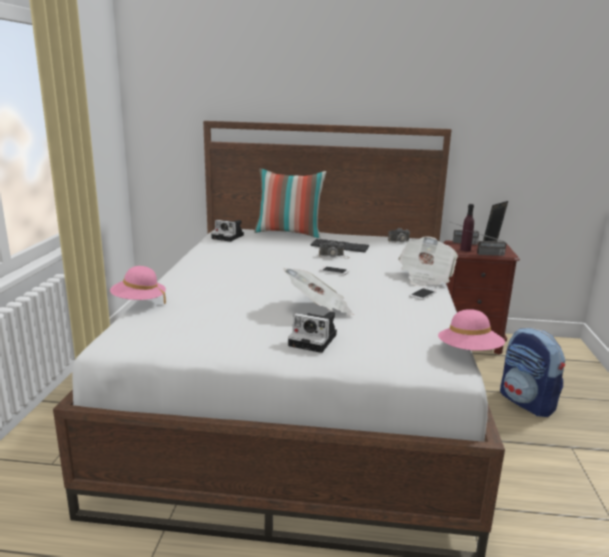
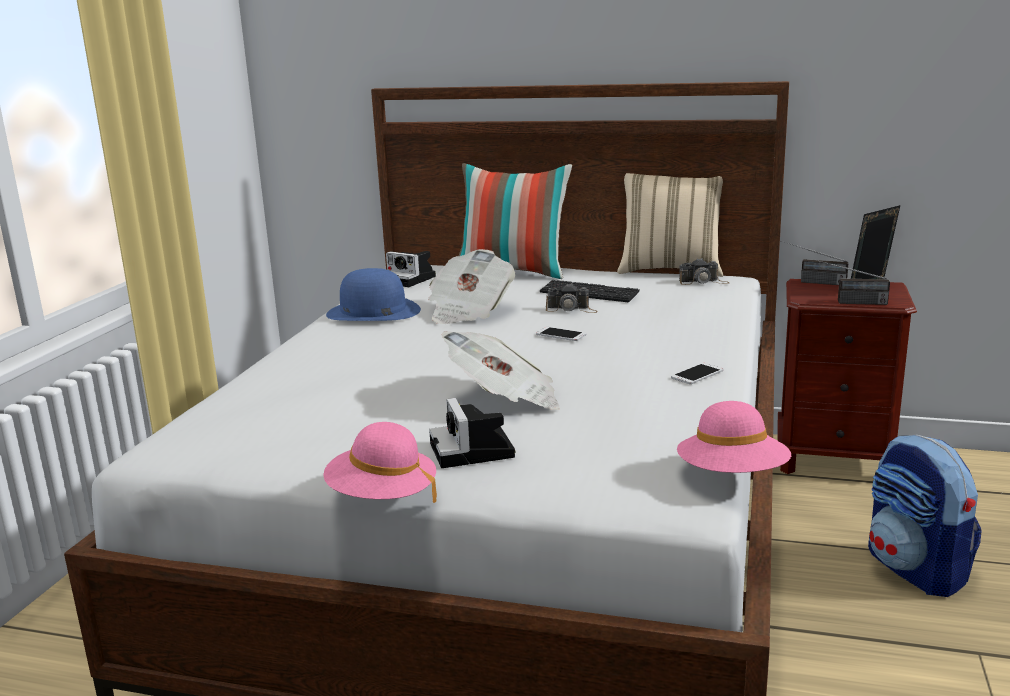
camera: 10 degrees right, 0 degrees up
pink hat [110,266,166,304] -> pink hat moved to [323,422,437,503]
camera [288,312,337,353] -> camera turned 45 degrees clockwise [429,398,515,468]
newspaper [398,236,458,286] -> newspaper moved to [428,249,515,324]
purple bottle [460,204,474,251] -> none
none -> blue hat [326,268,421,321]
none -> beige pillow [617,173,723,277]

